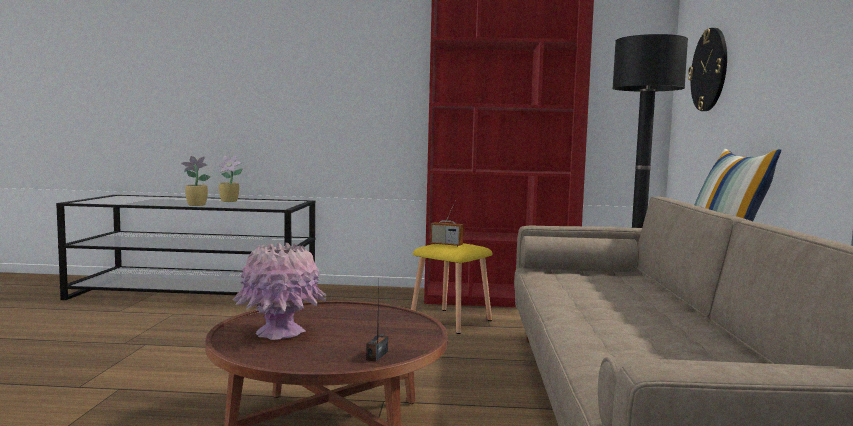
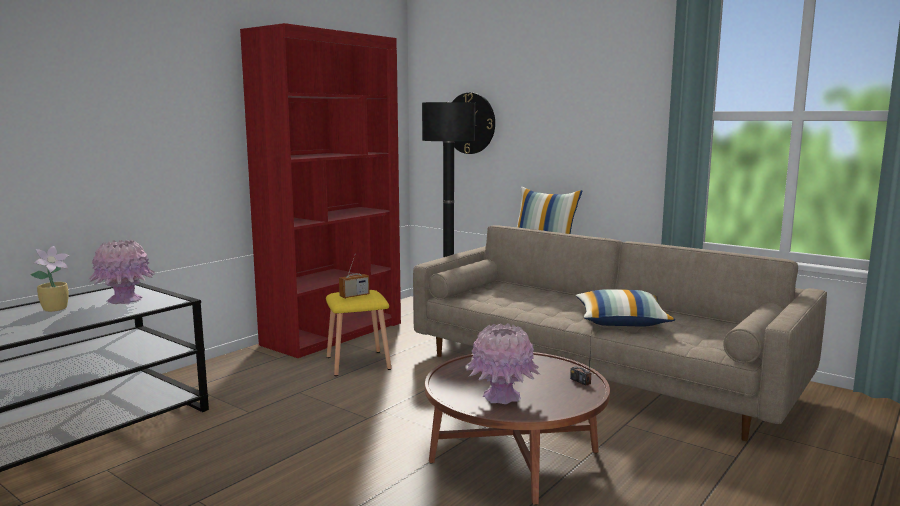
camera: 55 degrees left, 5 degrees up
potted plant [181,156,211,206] -> none
none -> pink vase [88,240,155,304]
none -> pillow [576,289,675,327]

